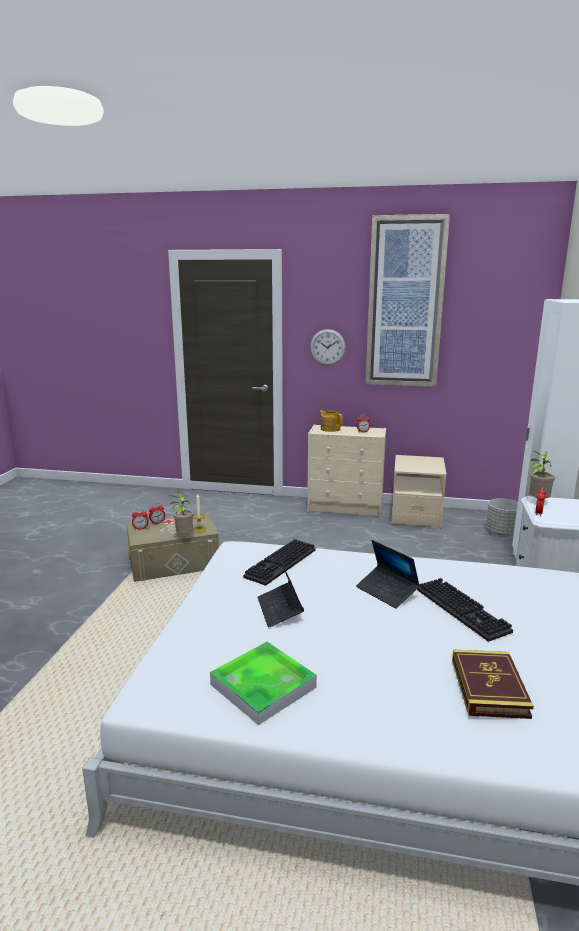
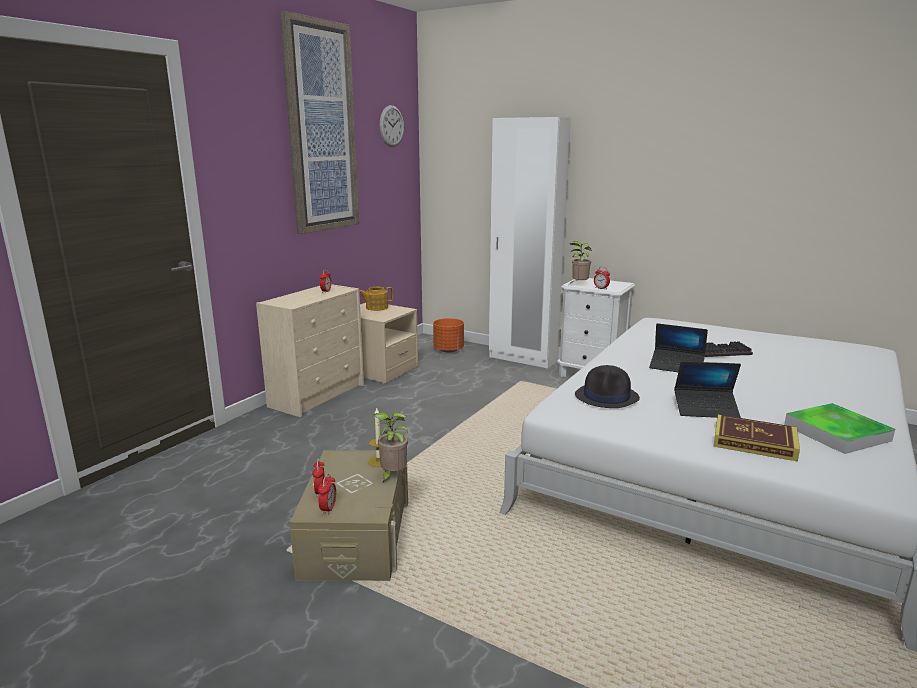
camera: 70 degrees left, 0 degrees up
keyboard [243,539,316,586] -> black hat [575,365,640,408]
wall clock [310,329,346,366] -> wall clock moved to [380,105,404,147]
teapot [319,410,343,432] -> teapot moved to [359,287,393,311]
laptop [356,540,420,609] -> laptop turned 45 degrees clockwise [649,323,708,372]
book [452,650,534,719] -> book moved to [714,414,800,462]
grey planter [486,498,518,535] -> orange planter [433,318,464,353]

